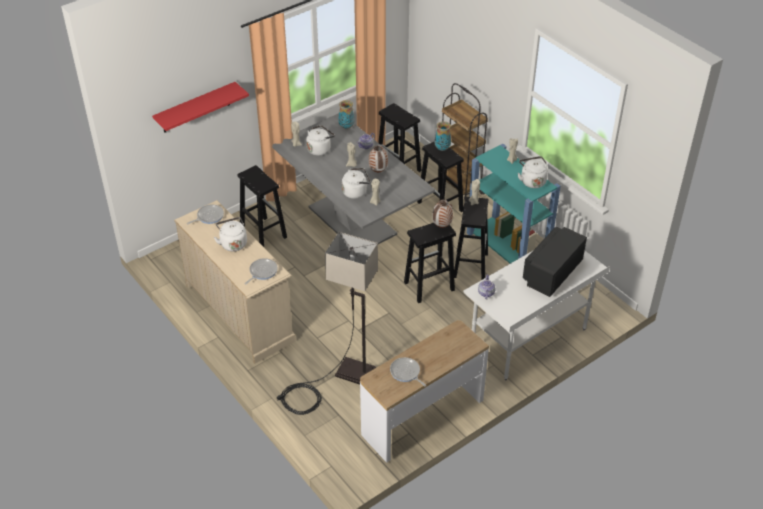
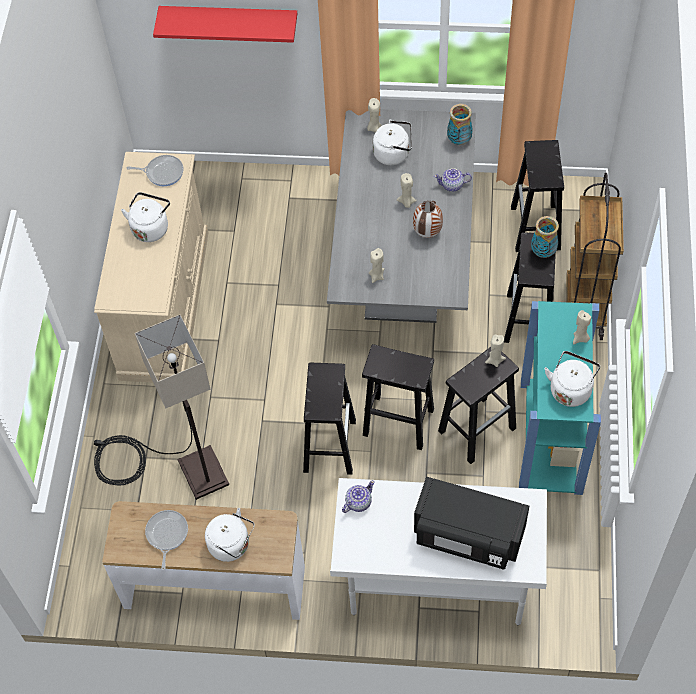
camera: 45 degrees right, 15 degrees up
black stool [238,165,287,247] -> black stool moved to [303,363,356,475]
frying pan [245,258,278,285] -> none
white kettle [342,168,371,199] -> white kettle moved to [205,508,255,562]
vase [432,200,453,228] -> none
black microwave [523,227,587,297] -> black microwave turned 150 degrees counterclockwise [414,477,529,570]

